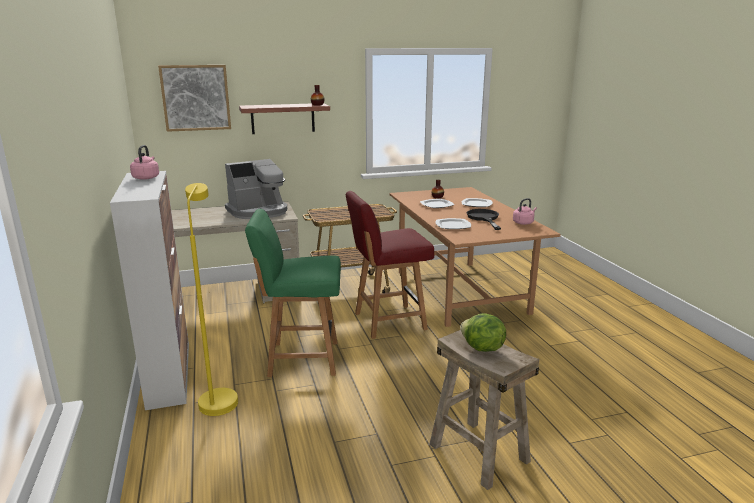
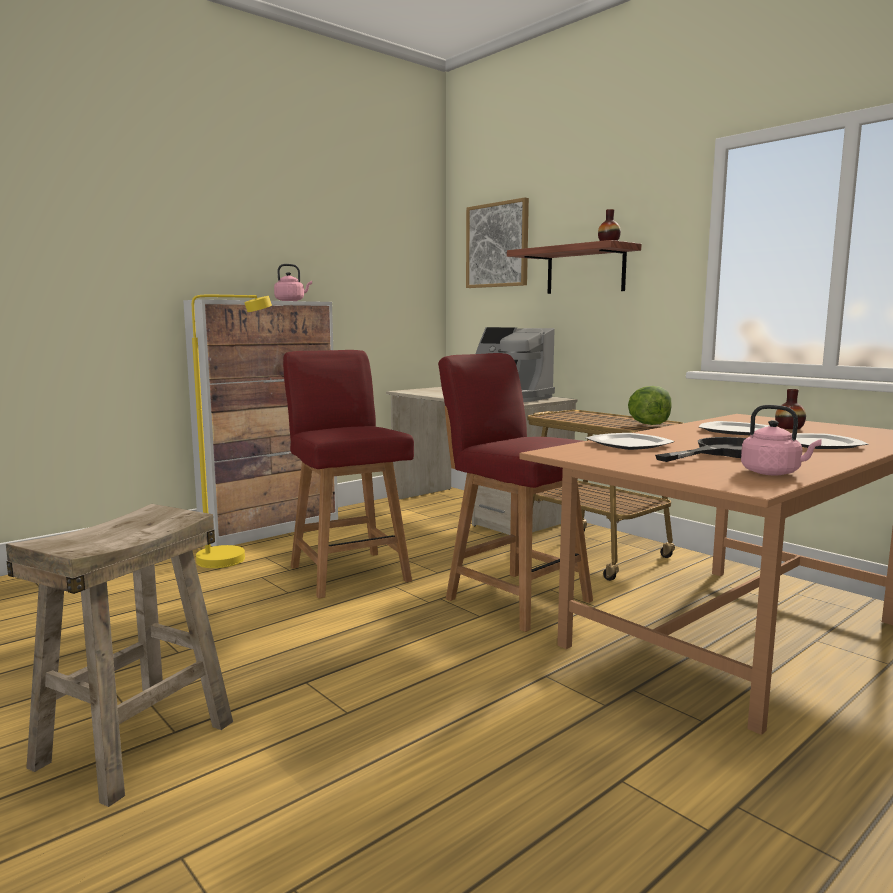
camera: 65 degrees right, 10 degrees down
green chair [245,209,341,377] -> red chair [283,350,414,598]
lettuce [460,313,506,352] -> lettuce moved to [628,386,672,425]

